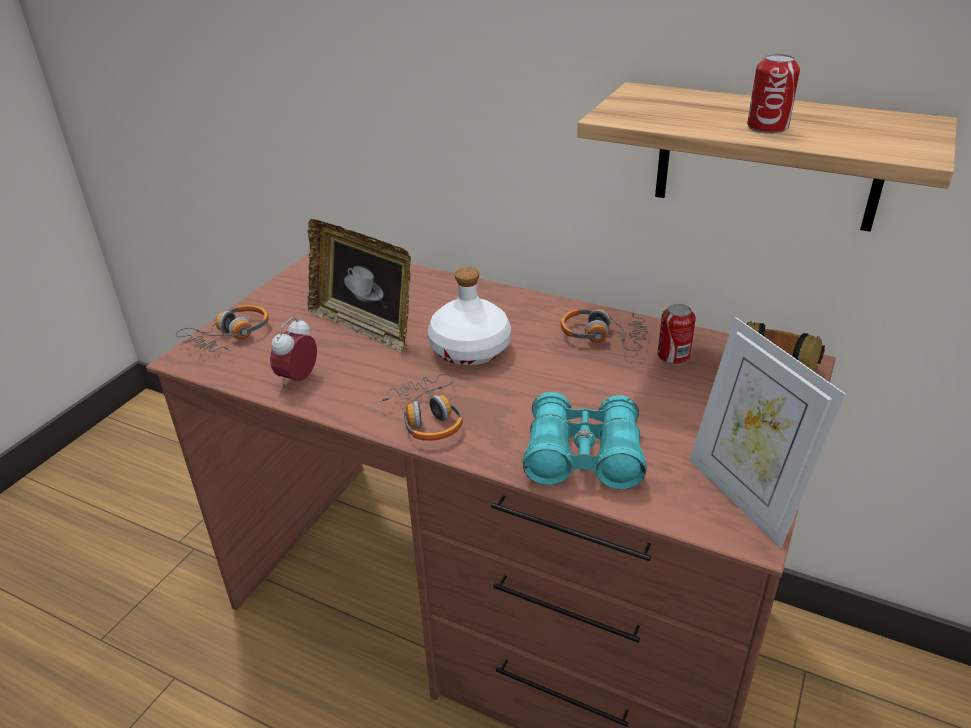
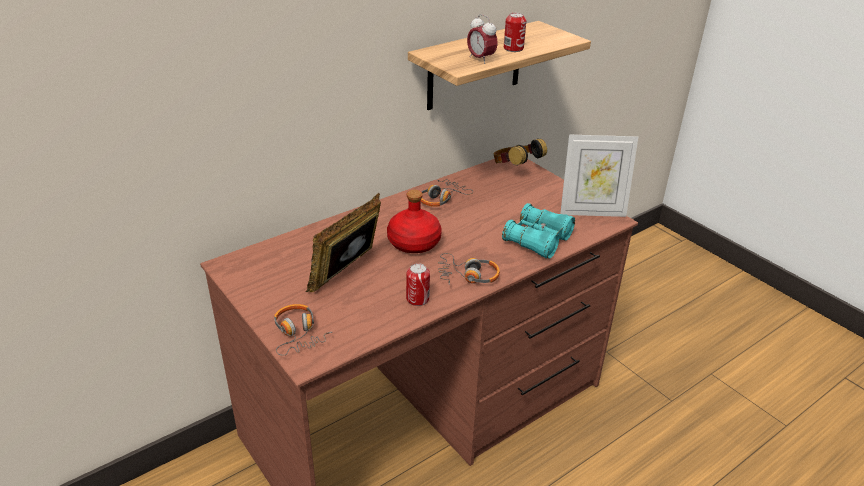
camera: 65 degrees left, 0 degrees up
alarm clock [270,317,317,387] -> alarm clock moved to [467,14,498,64]
picture frame [308,219,411,354] -> picture frame turned 150 degrees clockwise [306,193,381,292]
white bottle [428,267,511,365] -> red bottle [387,190,442,253]
can [657,304,696,364] -> can moved to [406,263,430,306]

